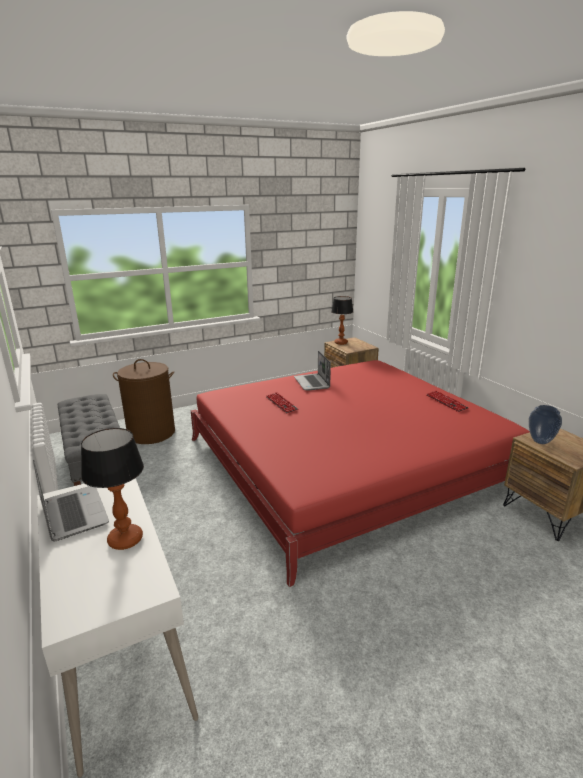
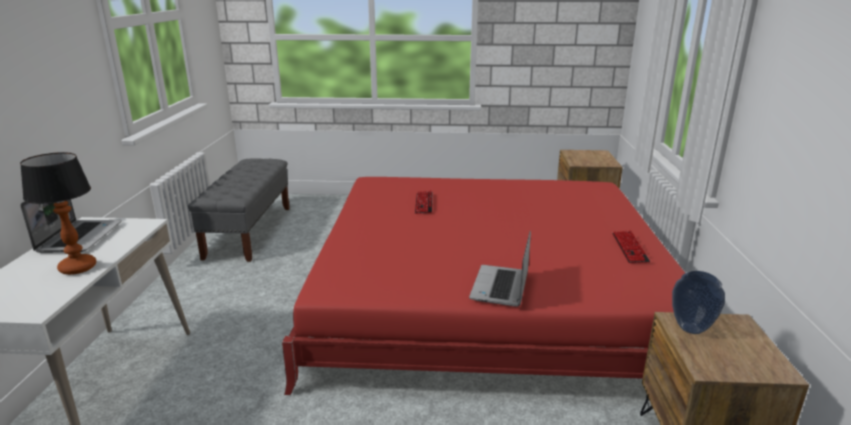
camera: 30 degrees right, 0 degrees up
brown laundry basket [113,359,175,444] -> none
laptop [294,351,331,391] -> laptop moved to [469,231,531,307]
table lamp [331,296,353,345] -> none

